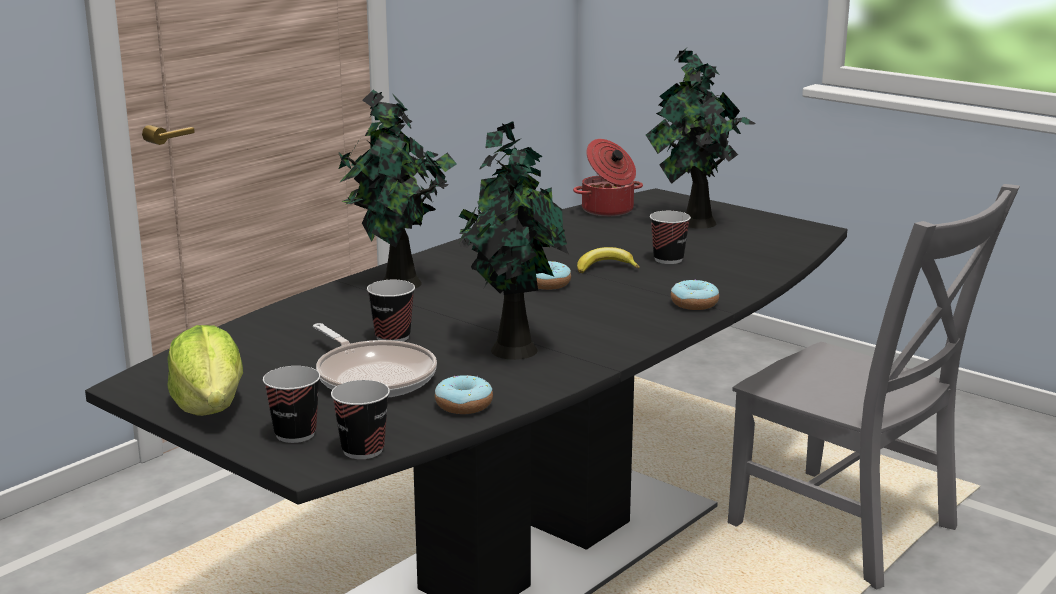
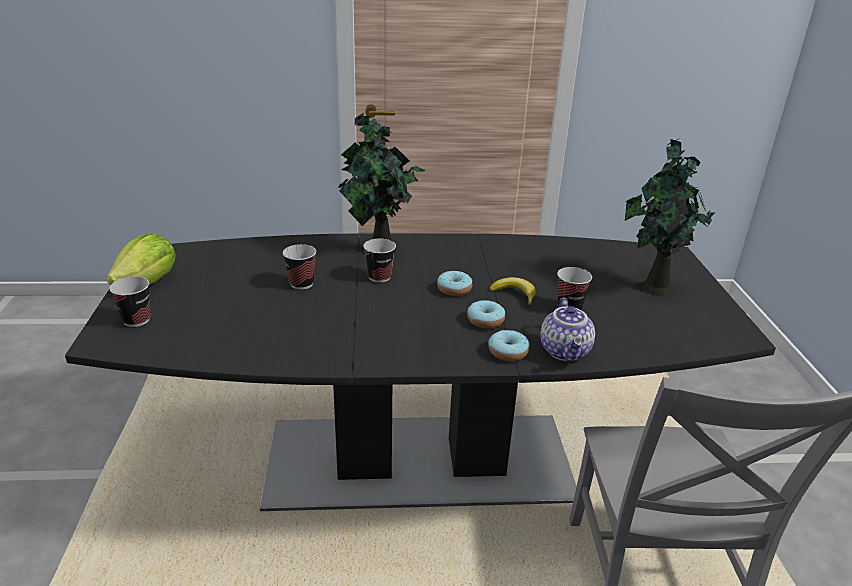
camera: 45 degrees right, 10 degrees up
frying pan [313,323,437,398] -> none
cup [331,380,390,459] -> cup moved to [363,239,396,283]
donut [435,375,493,414] -> donut moved to [467,300,505,329]
potted plant [458,121,569,360] -> none
cooking pot [573,139,643,216] -> none
none -> teapot [540,298,595,362]

